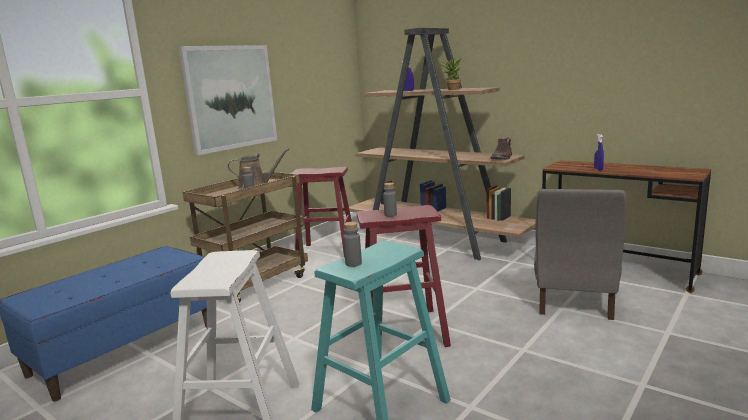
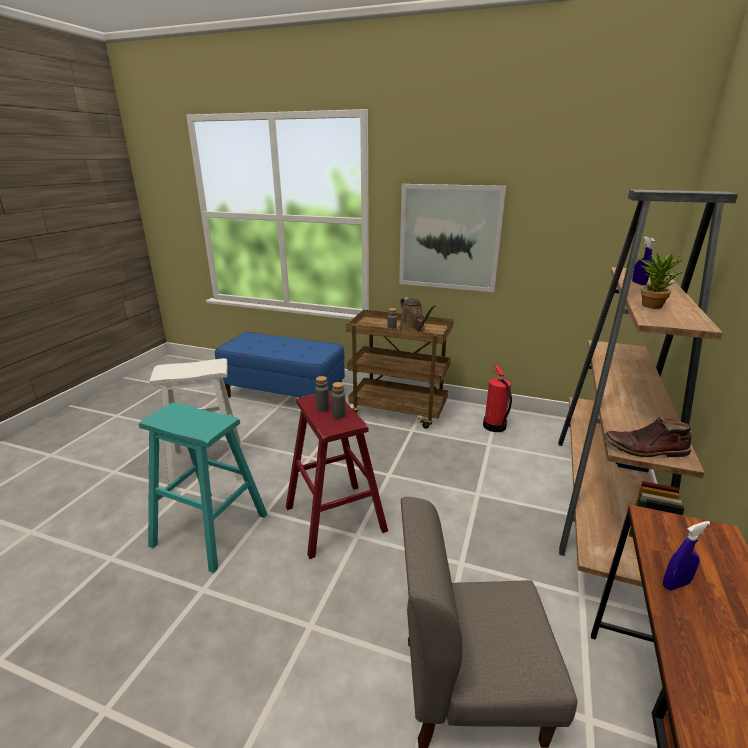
camera: 70 degrees right, 10 degrees up
red stool [291,167,352,258] -> fire extinguisher [483,364,512,432]
grey bottle [343,222,362,267] -> grey bottle moved to [331,382,346,419]

